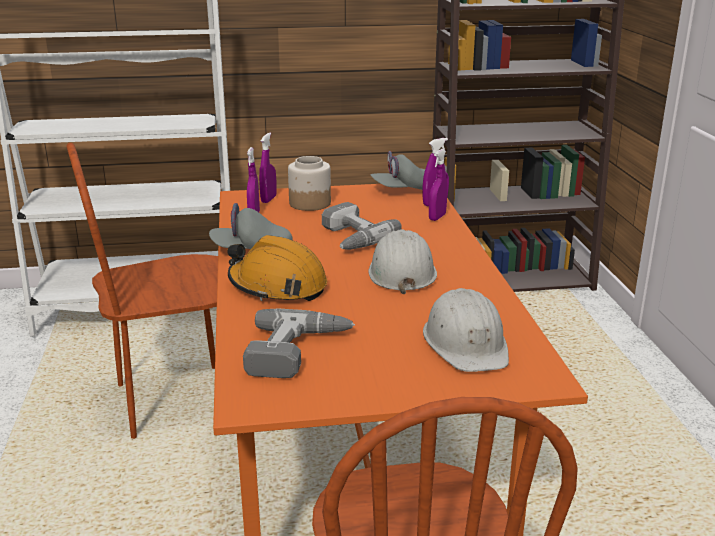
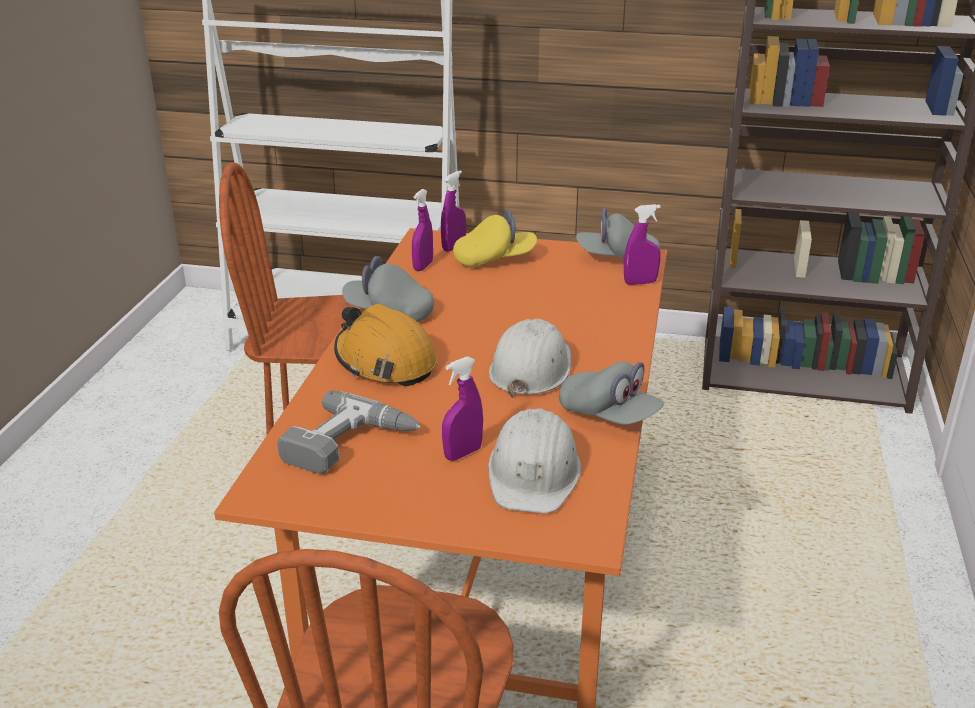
camera: 20 degrees right, 5 degrees up
jar [288,156,331,211] -> yellow cap [453,209,537,268]
power drill [322,202,402,250] -> none
purple spray bottle [429,149,448,221] -> purple spray bottle moved to [442,356,483,461]
none -> grey cap [559,362,664,425]

